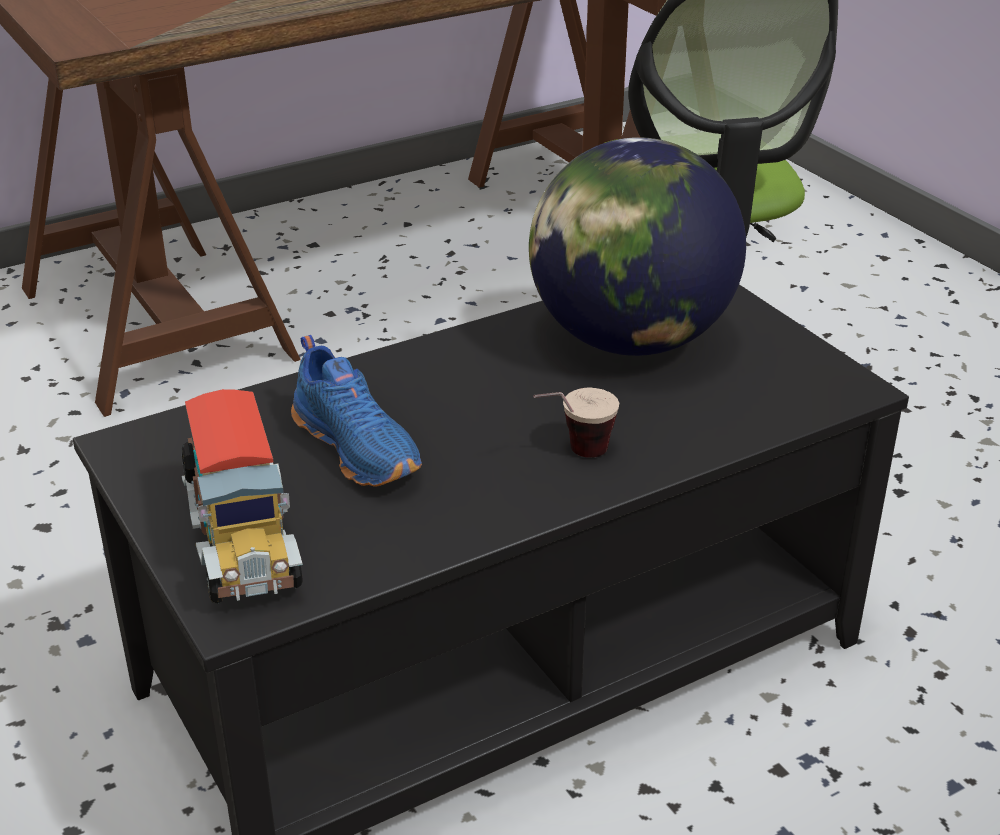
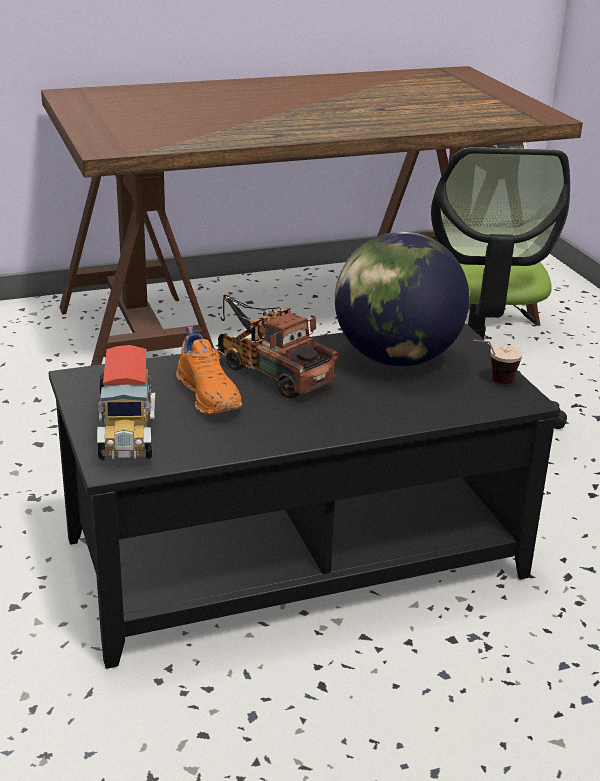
camera: 10 degrees right, 5 degrees down
blue shoe [291,335,422,487] -> orange shoe [176,327,242,414]
cup [533,387,619,458] -> cup moved to [473,340,523,384]
none -> toy truck [218,294,338,398]

